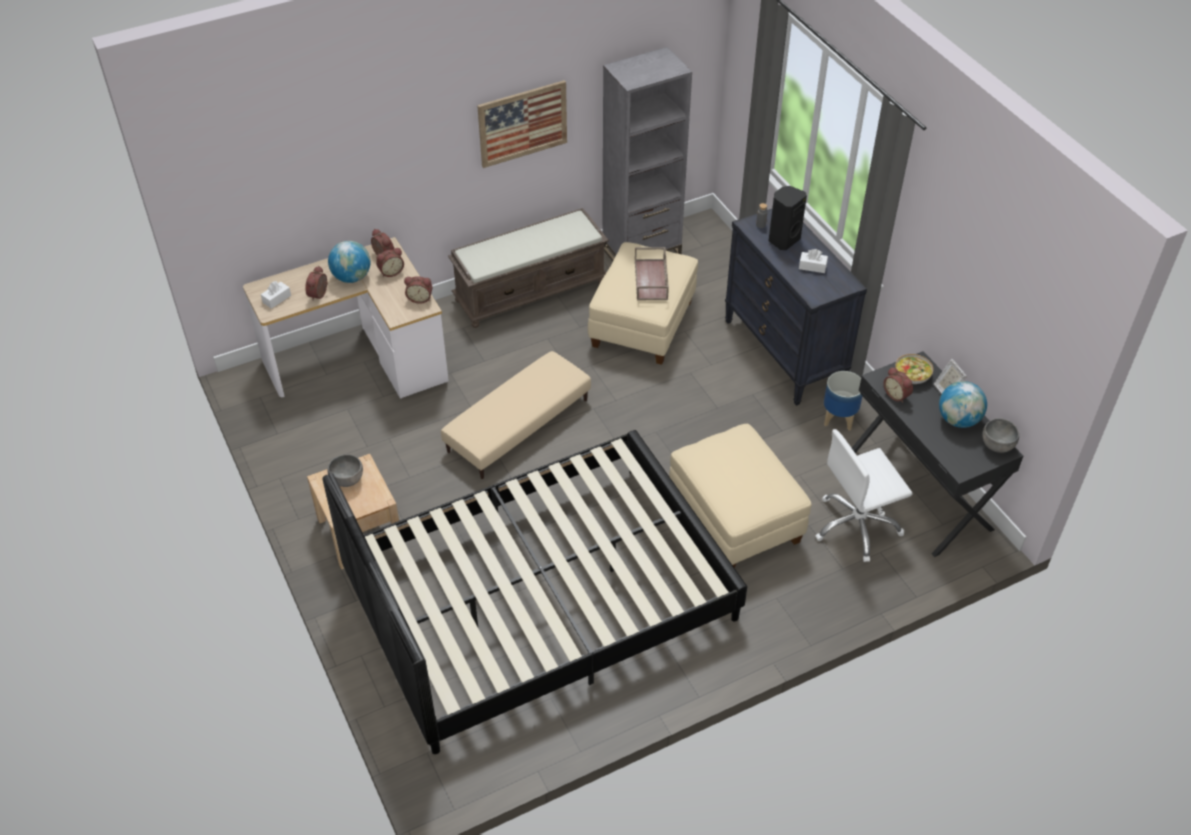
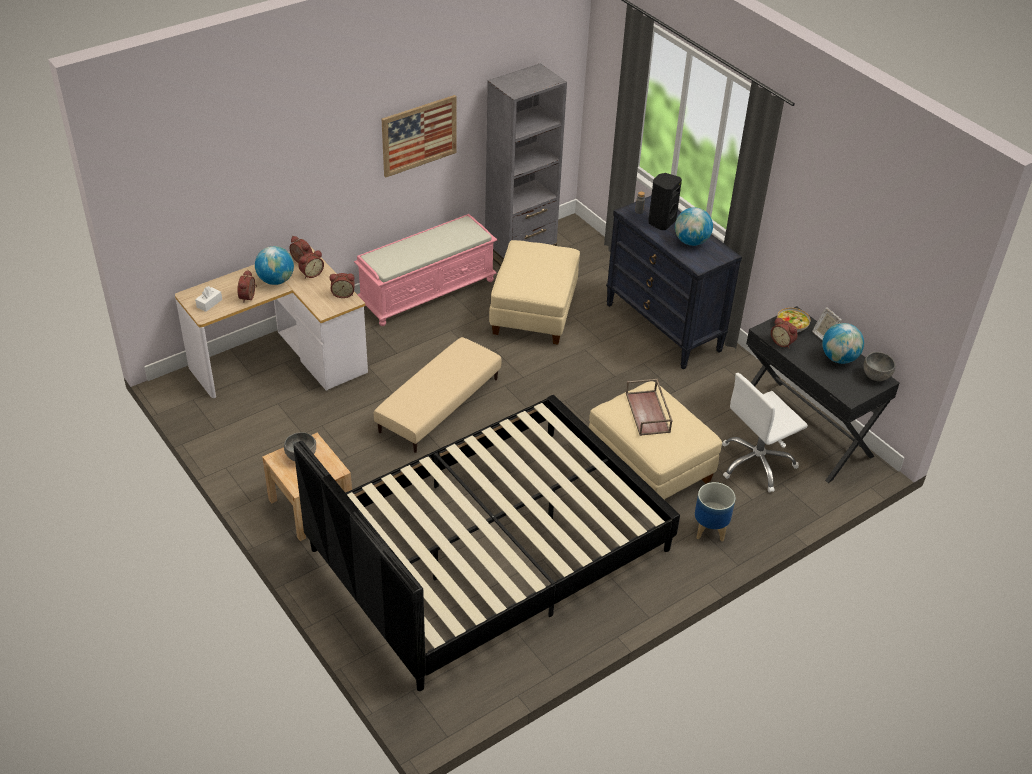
camera: 10 degrees left, 5 degrees down
brown bench [448,208,609,328] -> pink bench [354,214,497,326]
brown tray [635,247,669,300] -> brown tray moved to [626,379,673,436]
white tissue box [799,249,828,273] -> globe [675,207,713,246]
planter [824,371,862,431] -> planter moved to [695,482,735,542]

